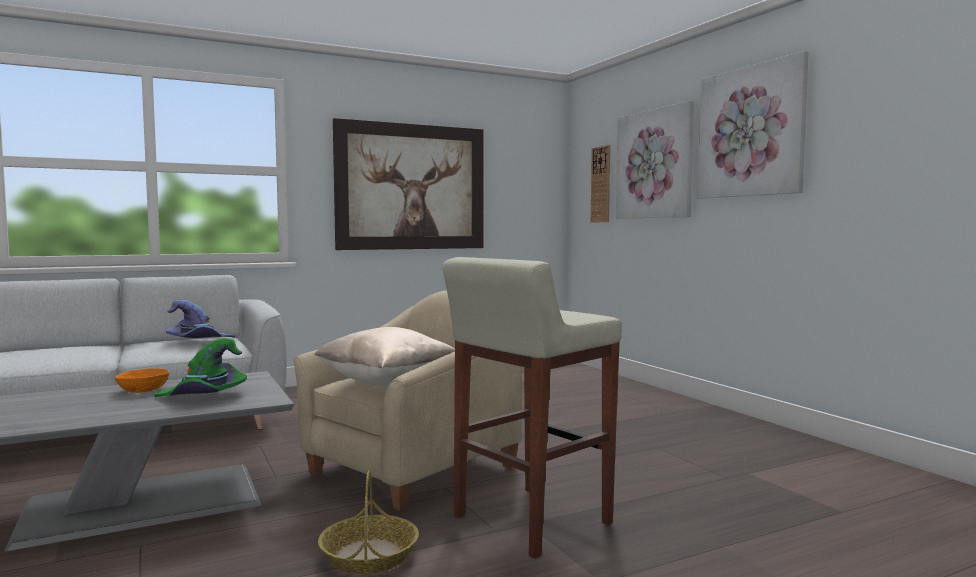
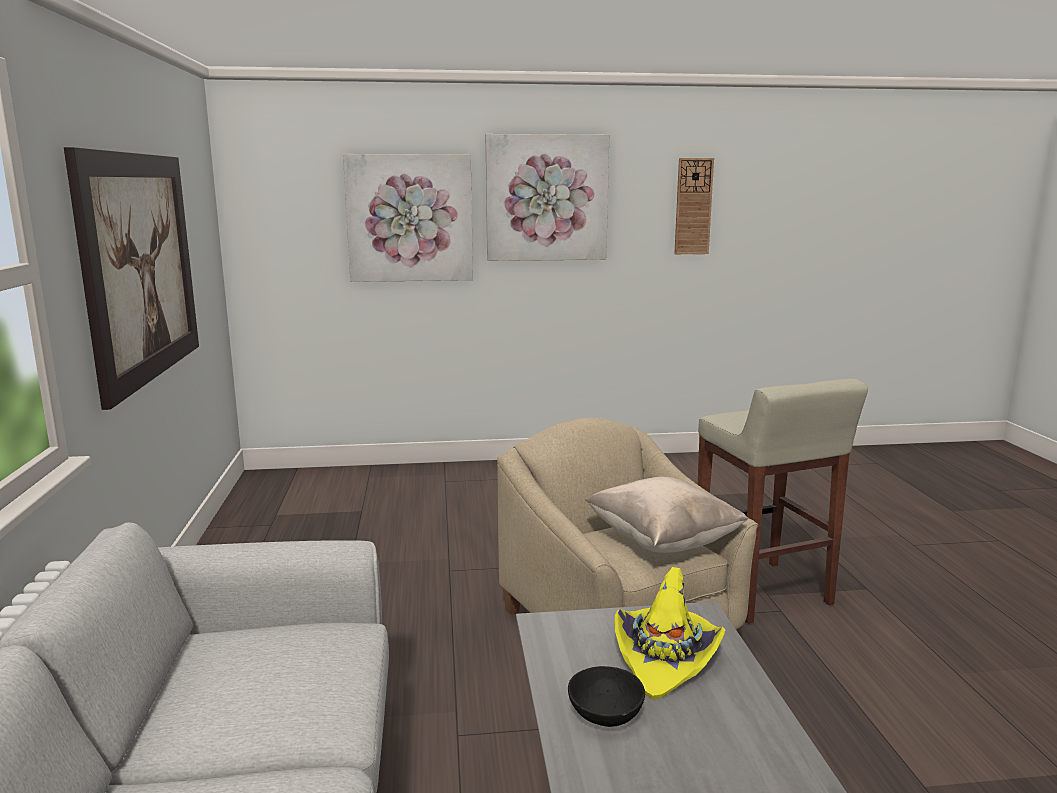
camera: 70 degrees left, 10 degrees up
orange bowl [115,369,169,393] -> black bowl [568,666,645,727]
green hat [154,338,247,397] -> yellow hat [615,567,726,699]
purple hat [166,300,235,338] -> none
basket [318,470,419,574] -> none
wall clock [591,145,610,222] -> wall clock moved to [674,158,714,254]

